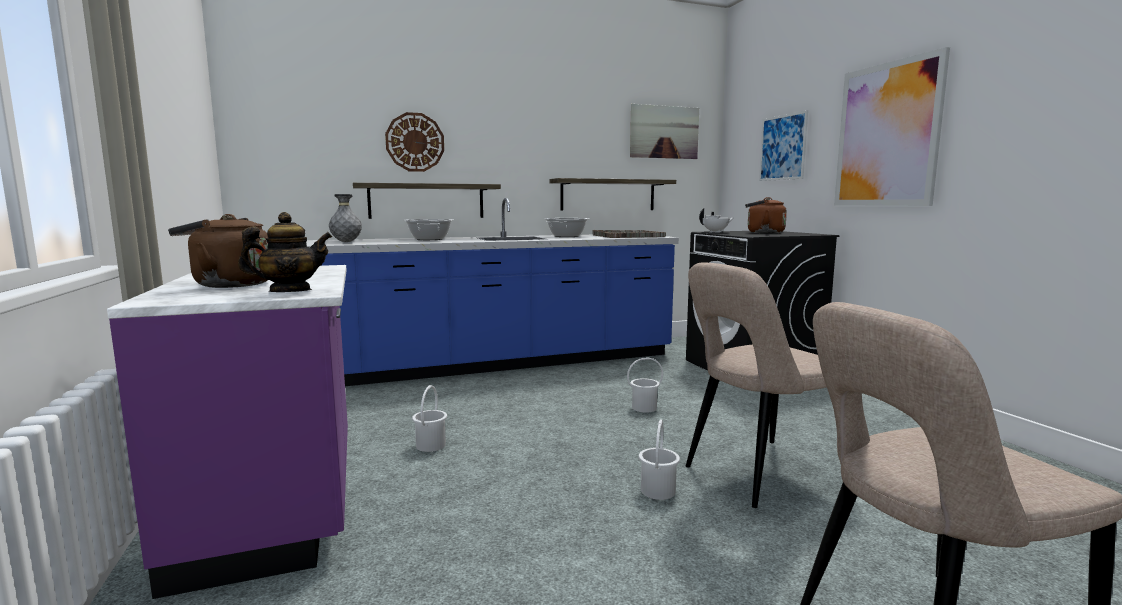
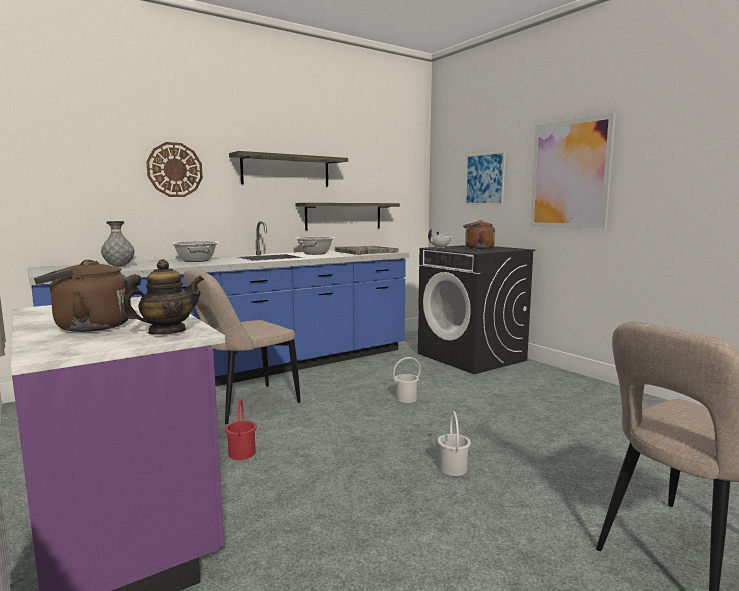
camera: 15 degrees left, 0 degrees up
shelf [353,183,501,219] -> shelf moved to [229,151,348,186]
white bucket [412,385,447,452] -> red bucket [225,399,257,460]
picture [630,104,699,159] -> none
beige chair [686,262,826,508] -> beige chair moved to [184,270,301,424]

